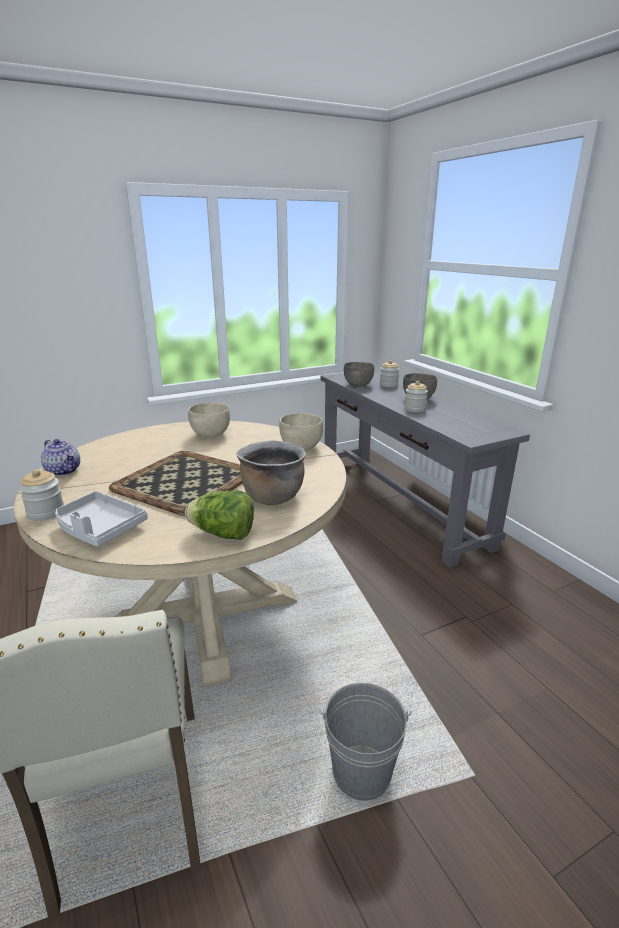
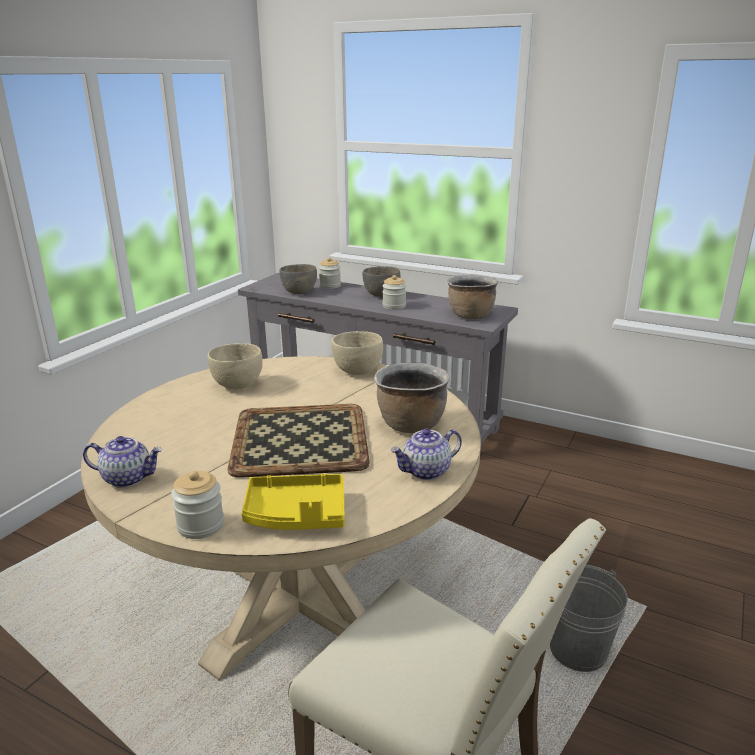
camera: 35 degrees left, 0 degrees up
grey tray [55,491,148,547] -> yellow tray [242,474,344,530]
lettuce [185,490,254,540] -> teapot [391,429,462,480]
none -> brown cooking pot [447,275,498,319]

